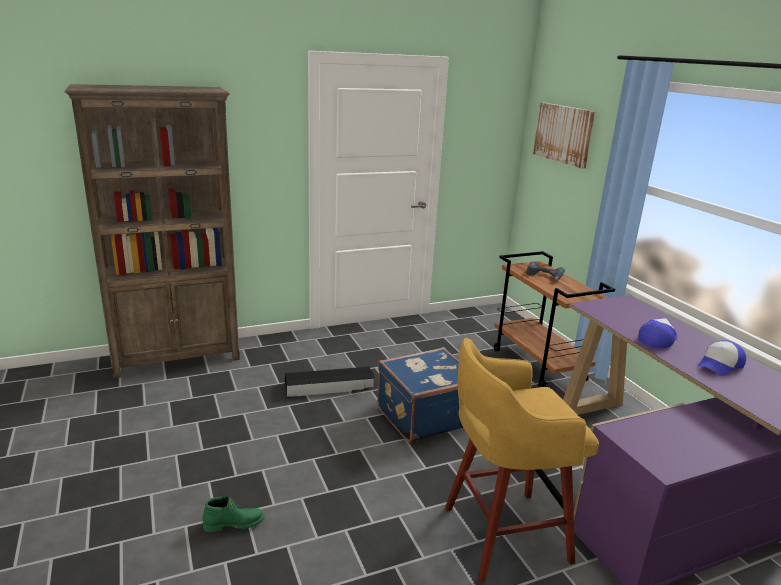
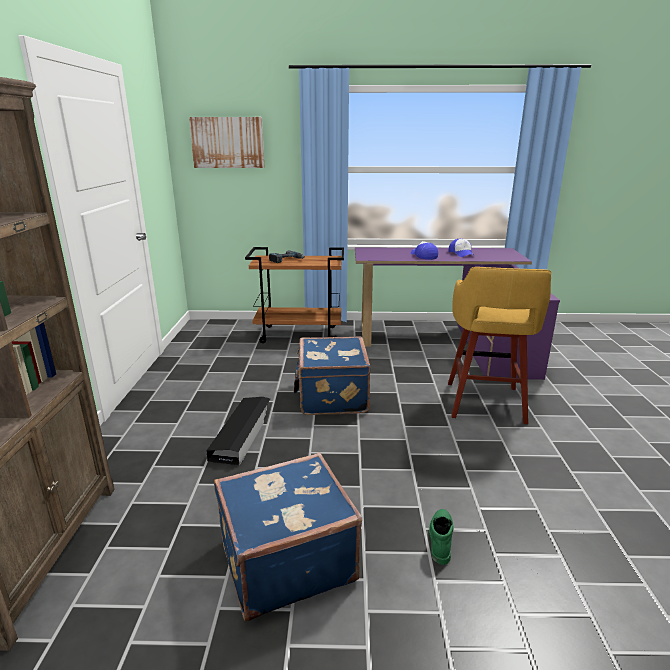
camera: 65 degrees left, 0 degrees up
none -> blue suitcase [214,452,362,621]

